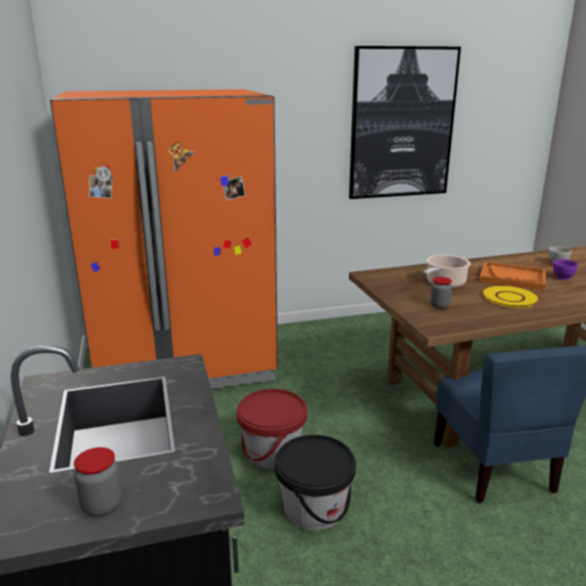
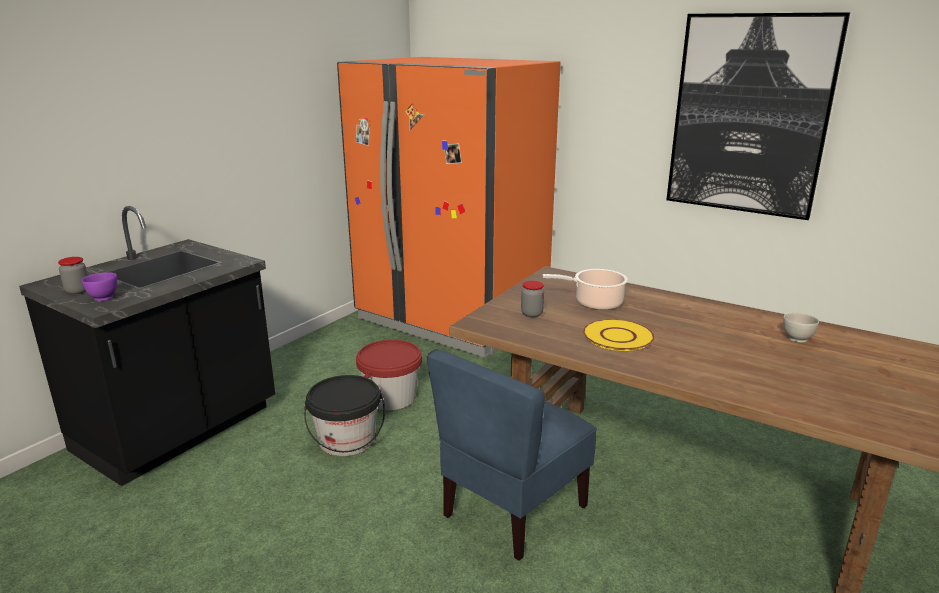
camera: 50 degrees right, 0 degrees up
orange tray [479,262,546,290] -> none
purple bowl [553,259,578,280] -> purple bowl moved to [81,272,117,301]

